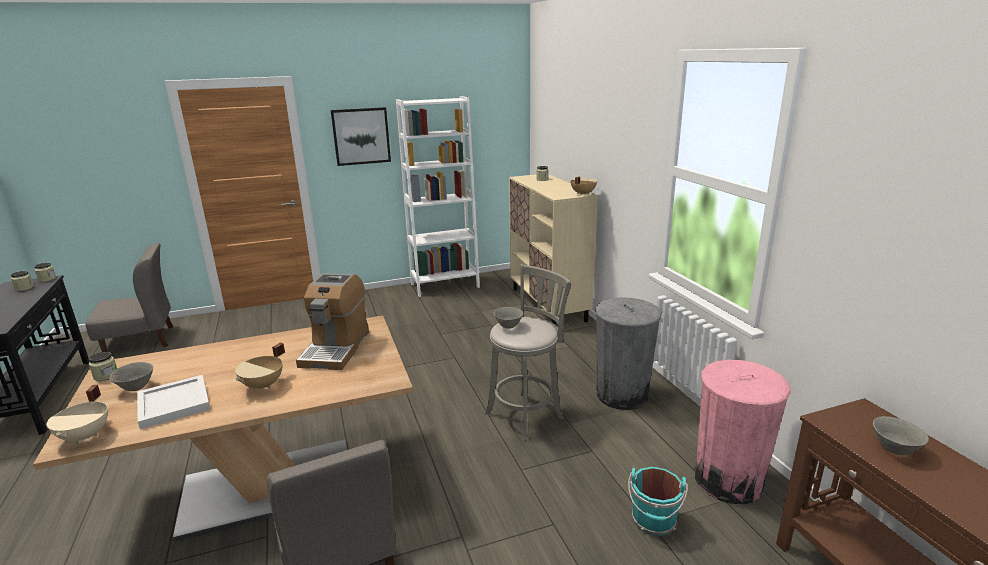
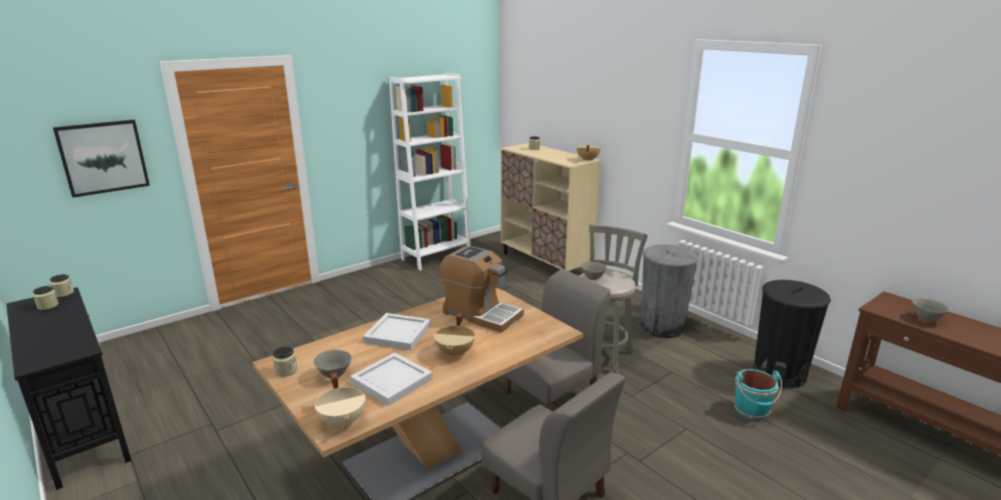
camera: 20 degrees left, 0 degrees up
grey chair [85,243,173,352] -> grey chair moved to [503,269,610,411]
coffee machine [296,273,369,370] -> coffee machine turned 45 degrees counterclockwise [440,245,524,333]
picture [331,107,391,166] -> picture moved to [53,120,150,198]
pink trash can [695,360,791,505] -> black trash can [753,280,831,388]
none -> white tray [363,313,431,350]

